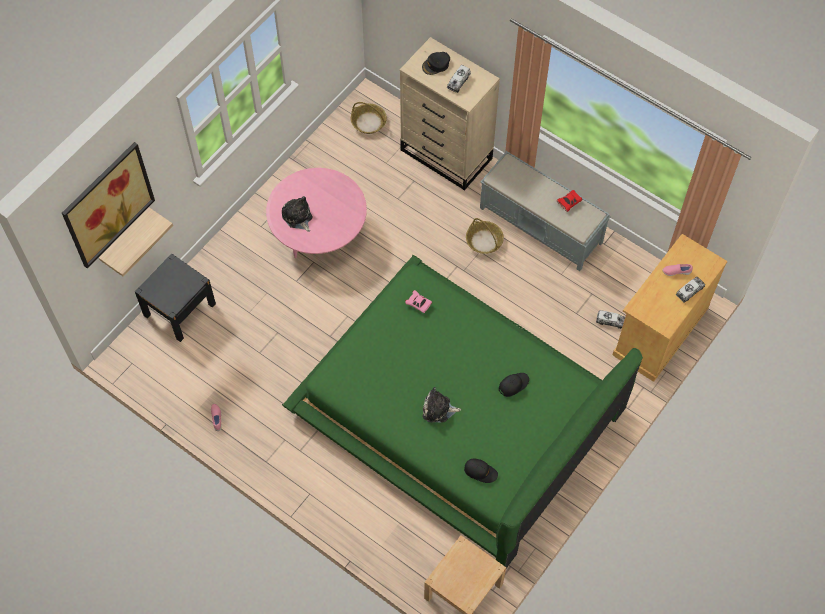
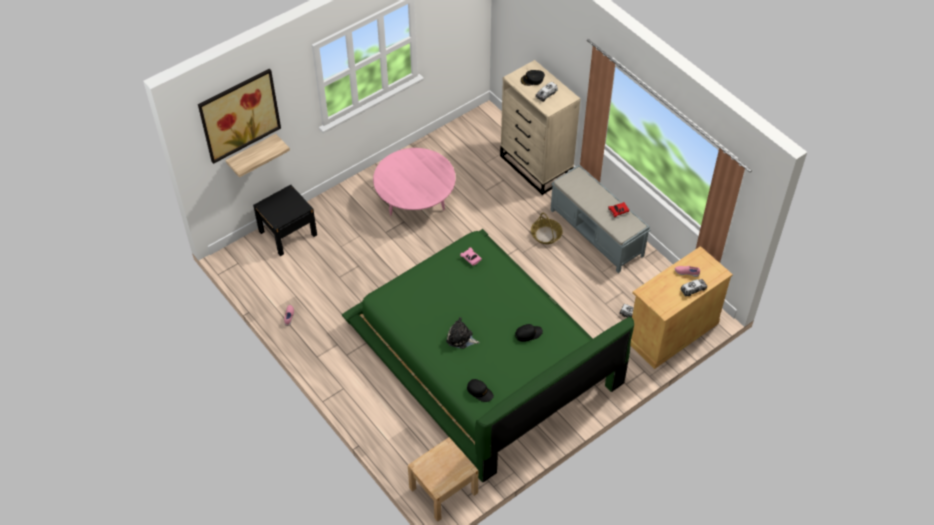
camera: 15 degrees right, 10 degrees down
plush toy [282,196,312,232] -> none
basket [351,102,387,134] -> none

